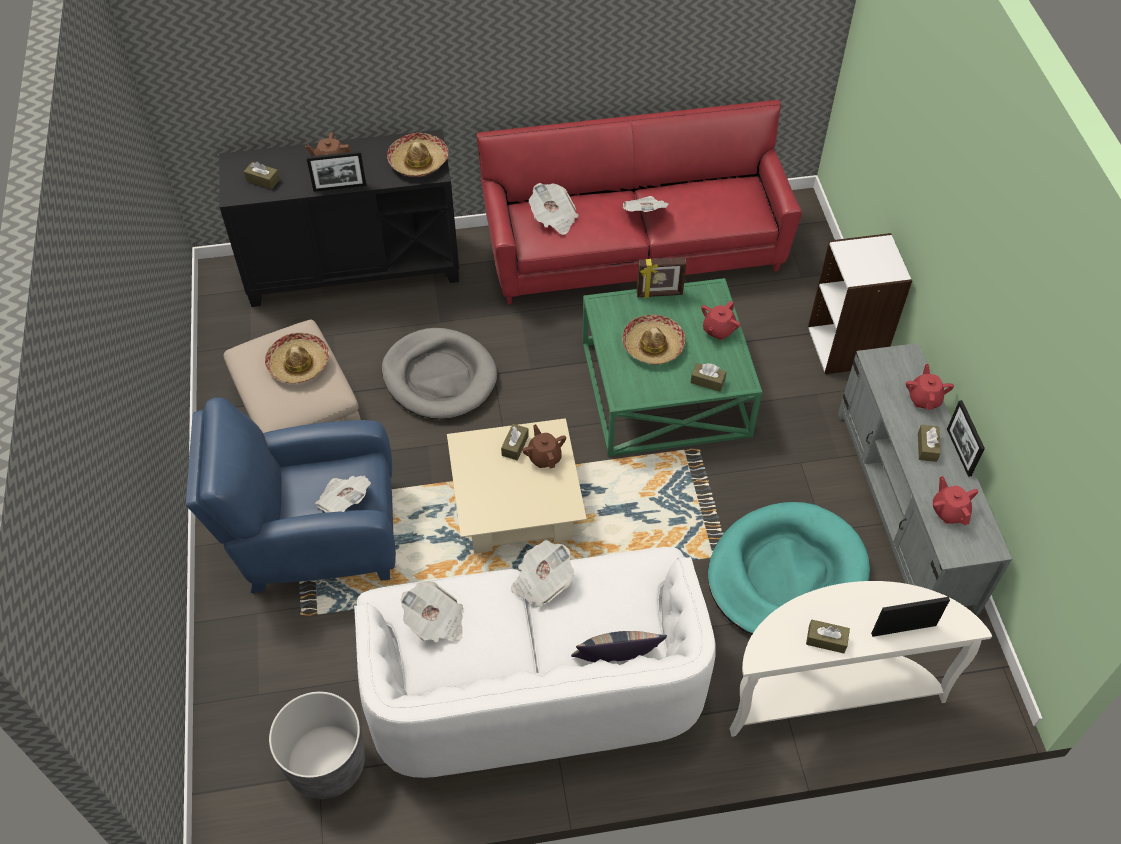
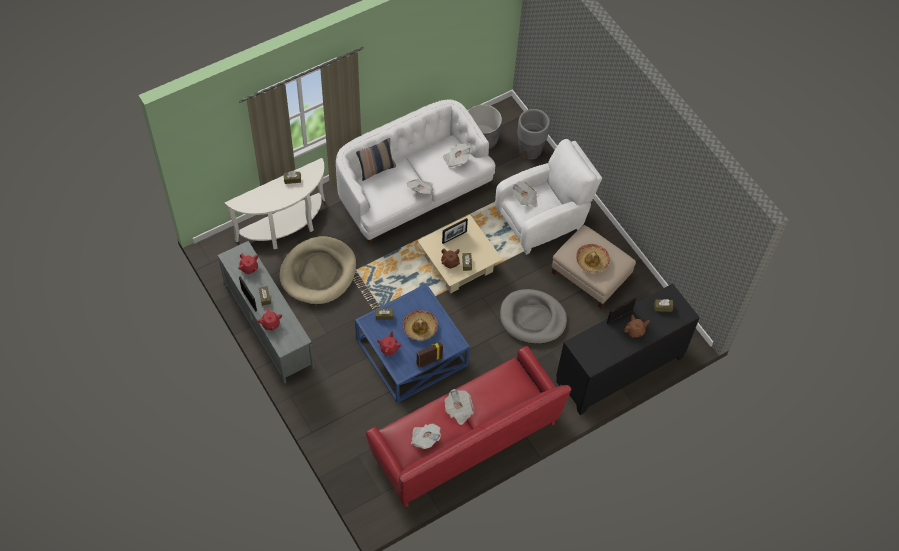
camera: 155 degrees right, 5 degrees up
blue armchair [186,397,396,593] -> white armchair [495,139,602,255]
hat [387,133,448,177] -> none
newspaper [529,183,579,235] -> newspaper moved to [411,423,441,449]
green coffee table [582,278,762,457] -> blue coffee table [355,283,470,403]
turquoise dog bed [708,502,870,635] -> beige dog bed [279,236,357,305]
white bookcase [808,233,912,374] -> none
picture frame [871,597,950,637] -> picture frame moved to [442,218,468,244]
none -> grey planter [517,109,550,160]

